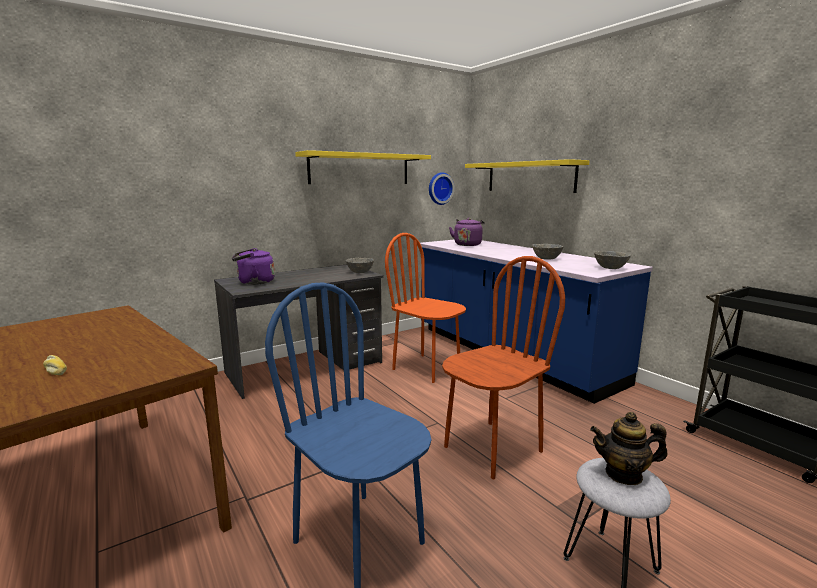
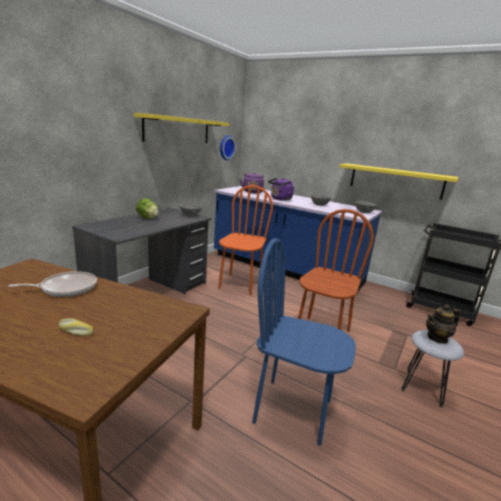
camera: 25 degrees left, 5 degrees up
purple kettle [232,248,275,285] -> purple kettle moved to [268,178,295,201]
orange chair [385,233,466,383] -> orange chair turned 90 degrees clockwise [218,185,273,295]
yellow shelf [465,159,590,193] -> yellow shelf moved to [339,163,459,200]
none -> frying pan [8,271,97,297]
none -> lettuce [136,198,159,219]

